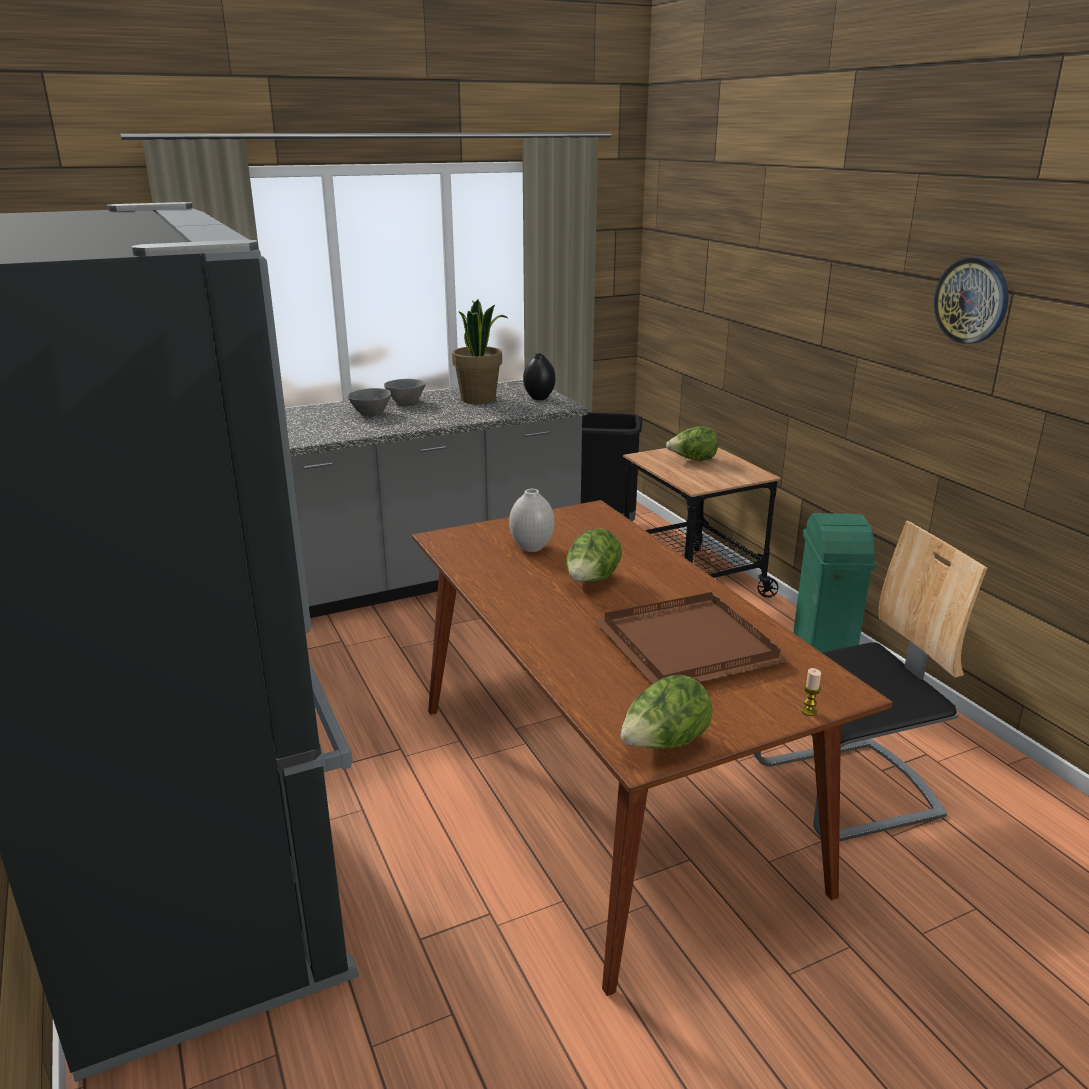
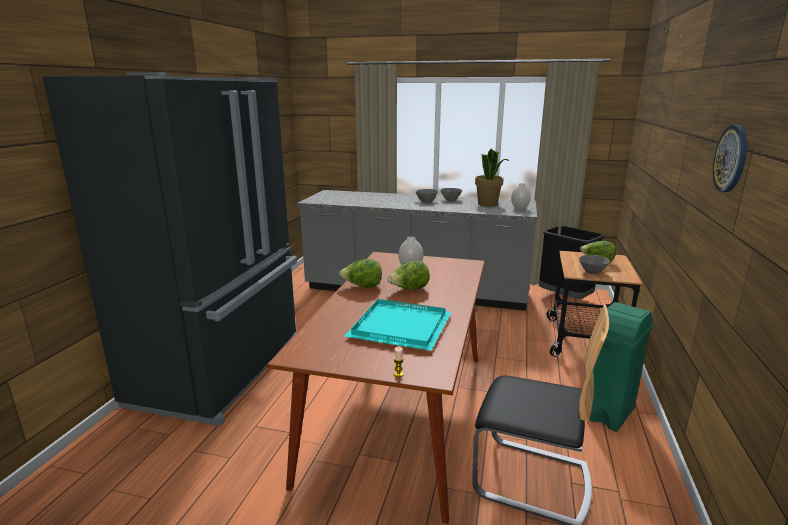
camera: 40 degrees right, 5 degrees down
black vase [523,354,556,400] -> white vase [511,183,531,210]
brown tray [594,592,792,684] -> turquoise tray [344,299,451,351]
lettuce [620,675,713,749] -> lettuce moved to [339,259,382,288]
none -> grey bowl [579,255,610,274]

